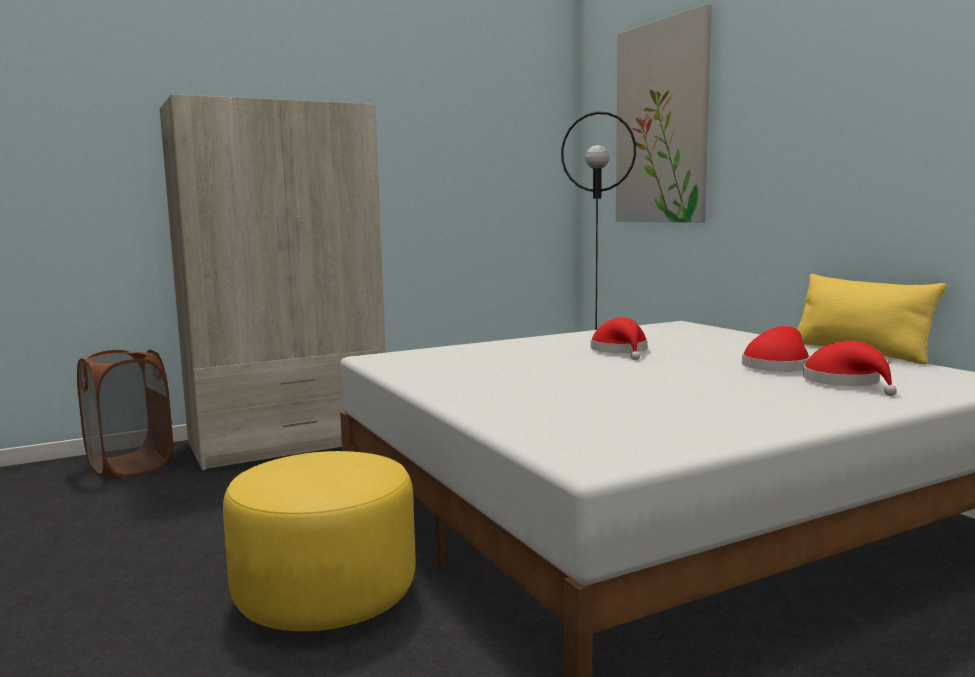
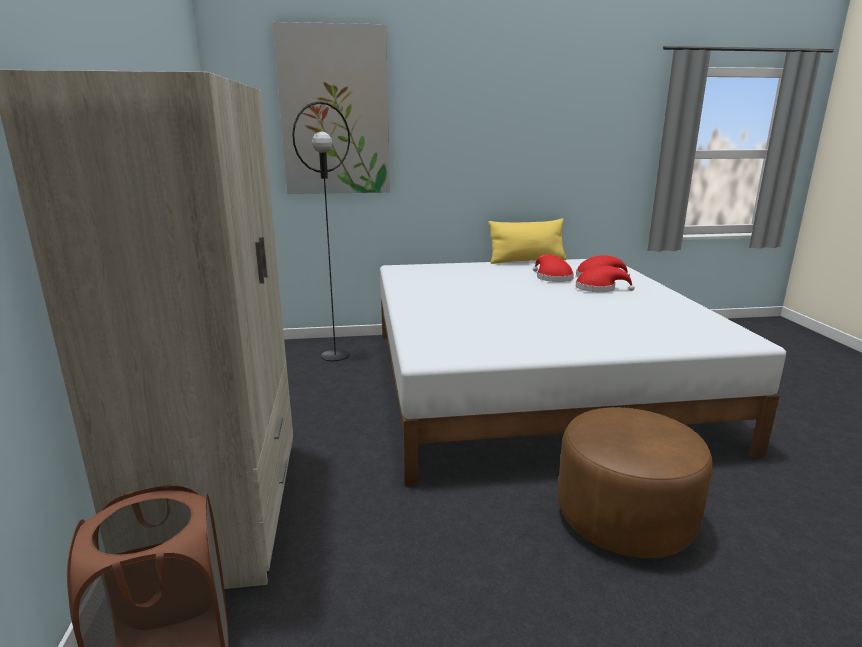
camera: 70 degrees left, 10 degrees up
yellow ottoman [223,451,416,631] -> brown ottoman [558,407,713,558]
red hat [591,317,648,360] -> red hat moved to [576,266,635,292]

